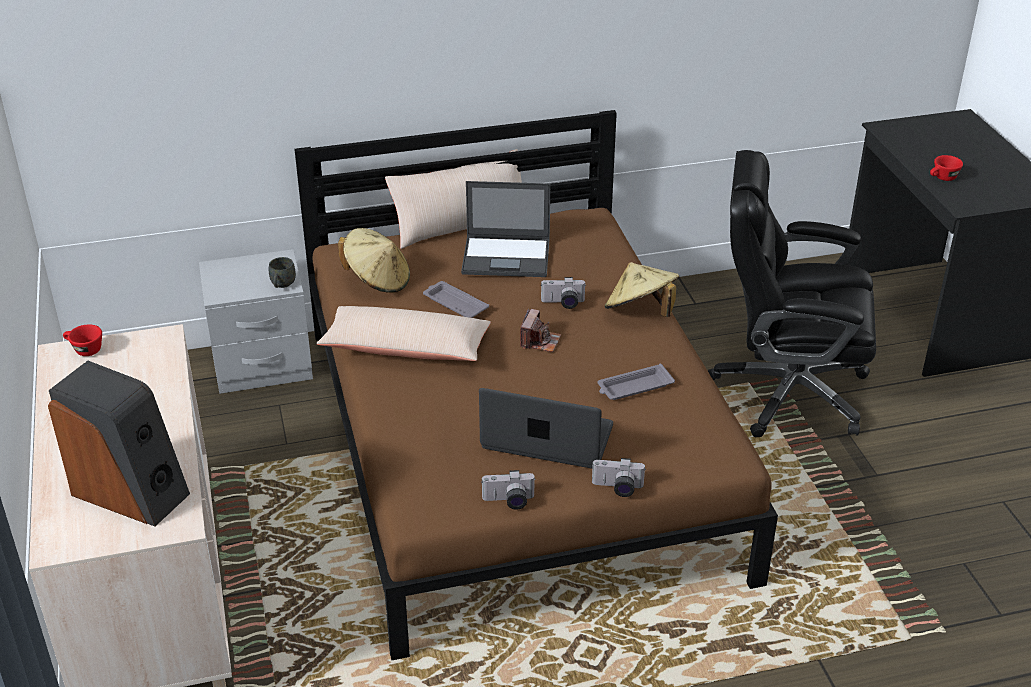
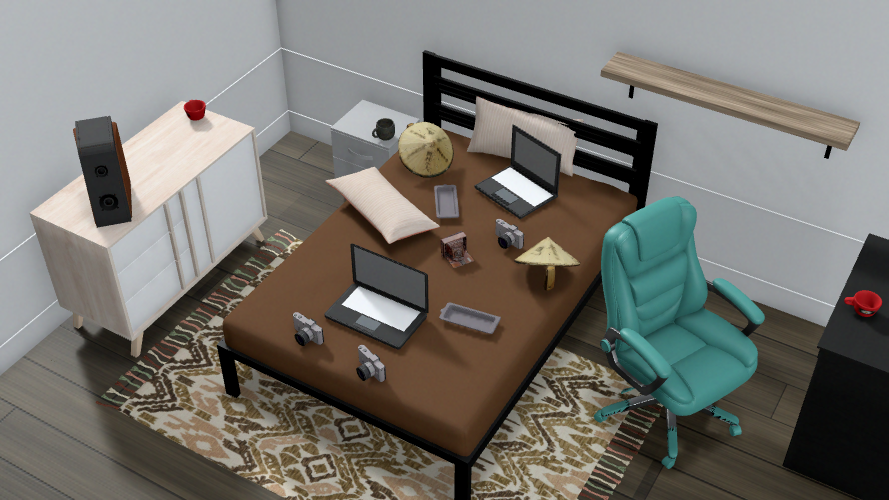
camera: 45 degrees right, 5 degrees up
laptop [479,388,613,469] -> laptop turned 150 degrees clockwise [324,244,429,350]
black office chair [708,150,876,437] -> turquoise office chair [594,196,765,469]
none -> shelf [600,51,860,159]

